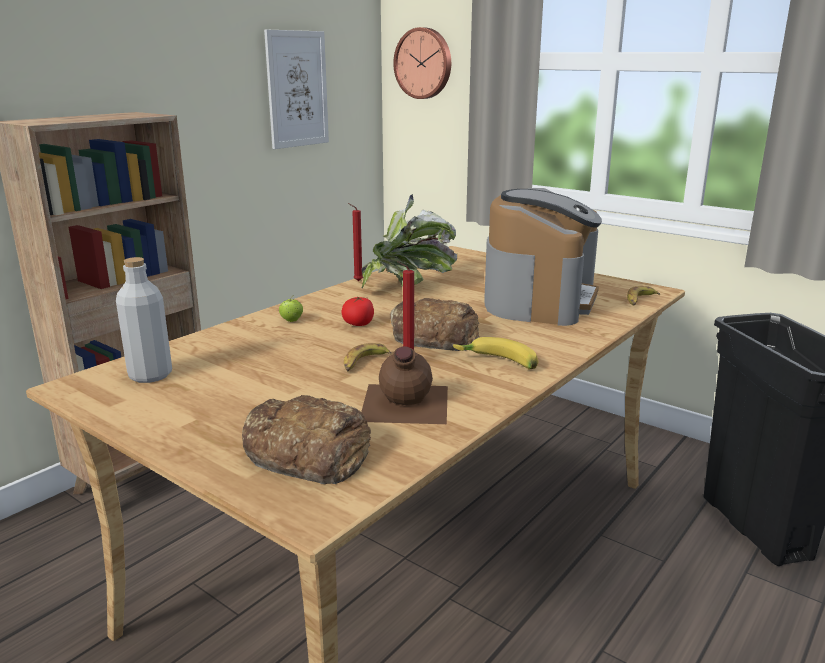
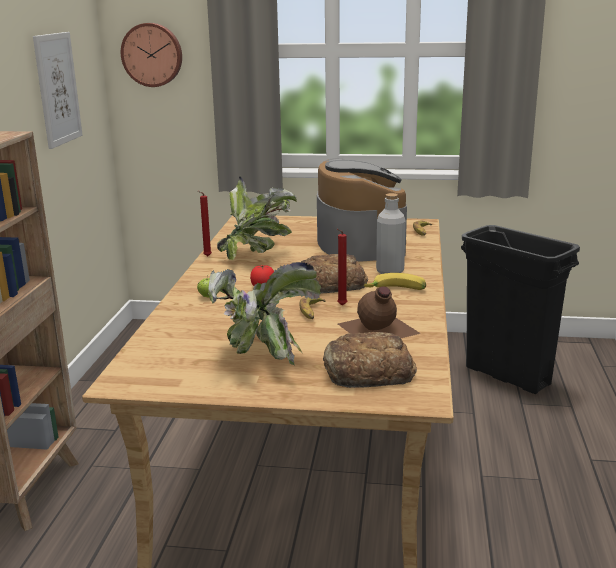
camera: 30 degrees left, 0 degrees up
grey bottle [116,257,172,383] -> grey bottle moved to [376,193,406,274]
none -> potted plant [207,262,321,365]

